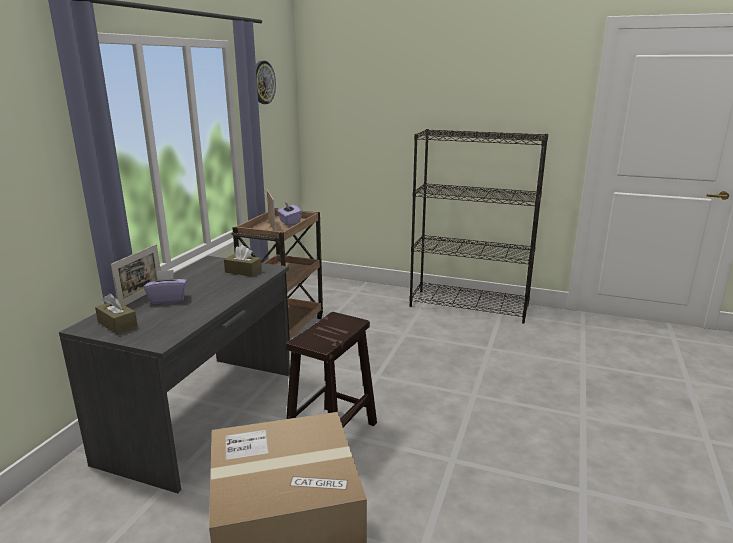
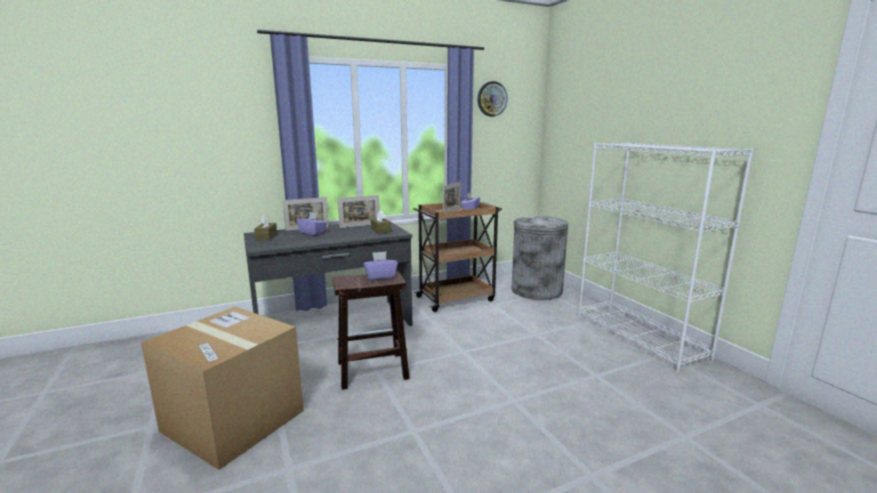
camera: 45 degrees right, 5 degrees down
black bookcase [409,129,548,324] -> white bookcase [578,142,754,373]
none -> picture frame [338,195,379,228]
none -> purple tissue box [363,251,398,280]
none -> grey trash can [511,216,568,300]

